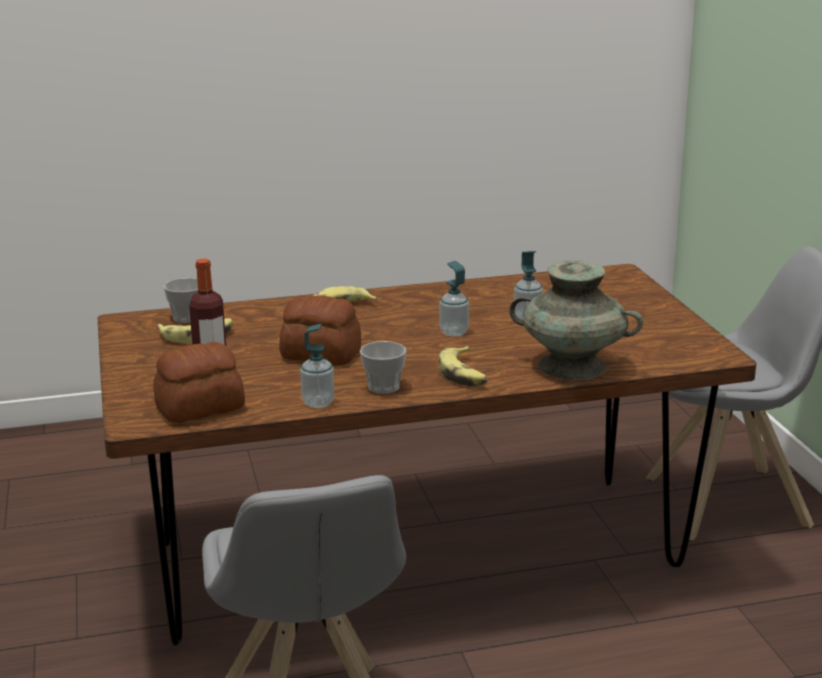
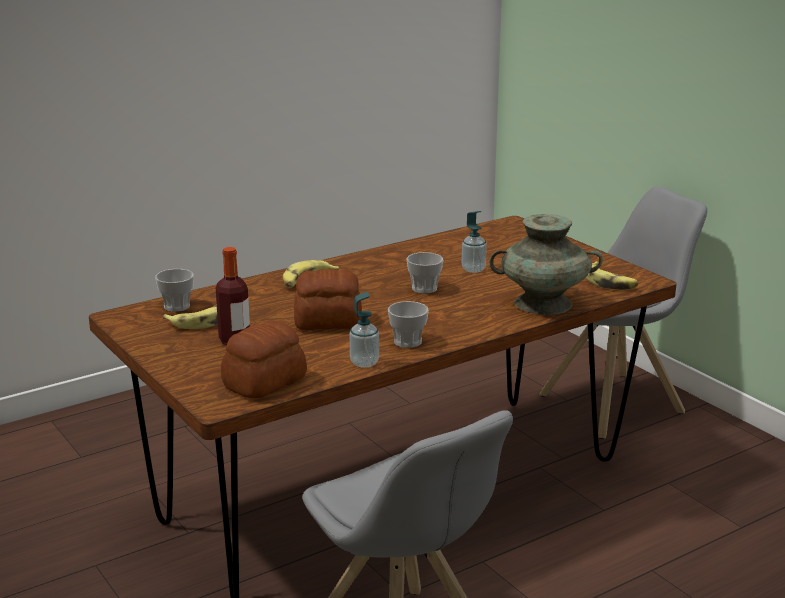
camera: 20 degrees left, 0 degrees up
soap dispenser [439,261,469,337] -> cup [406,252,443,294]
banana [439,346,488,386] -> banana moved to [586,261,638,290]

